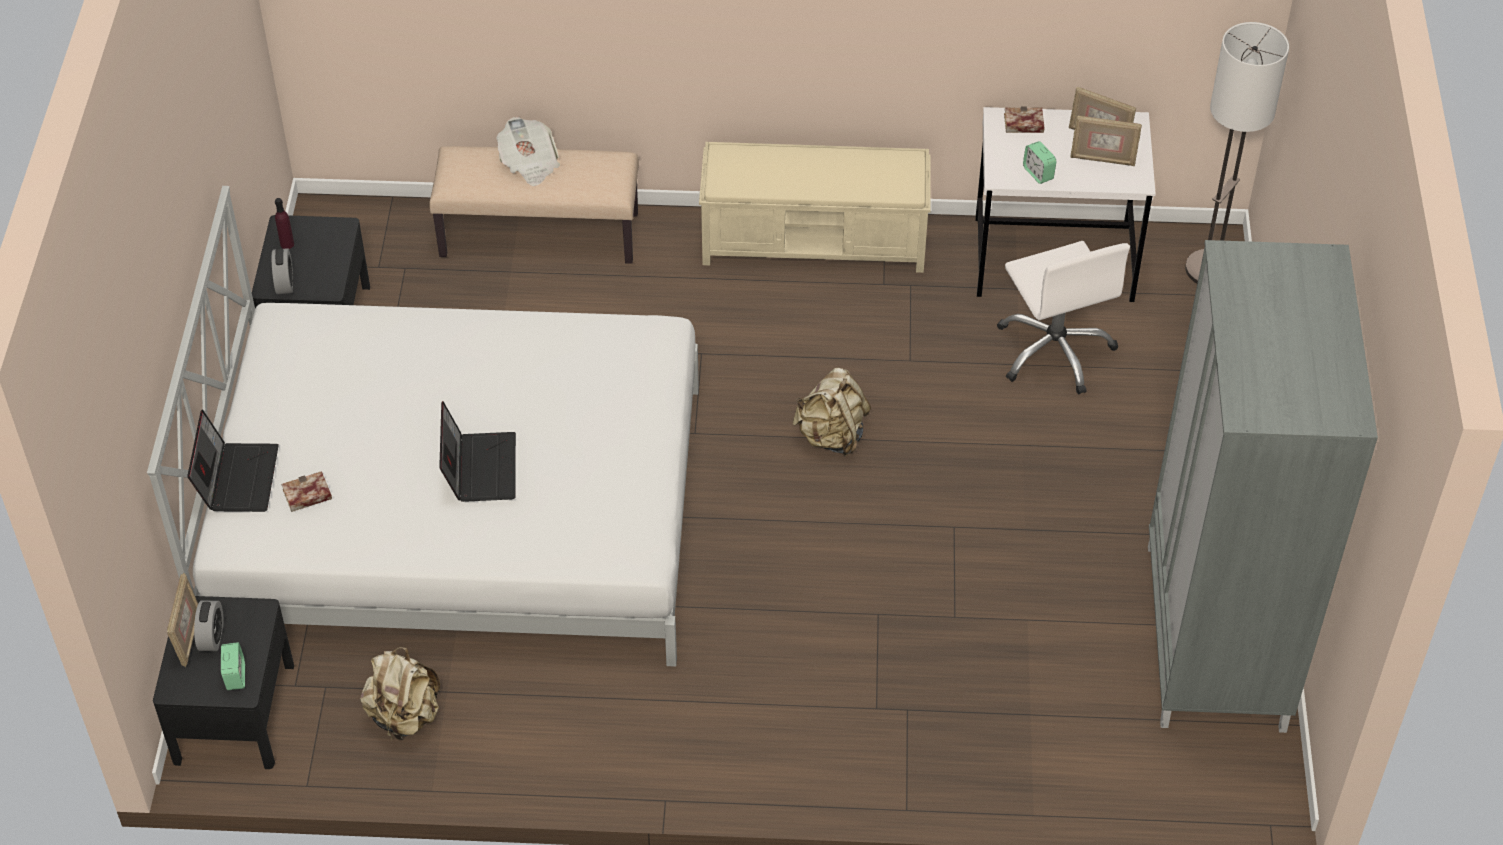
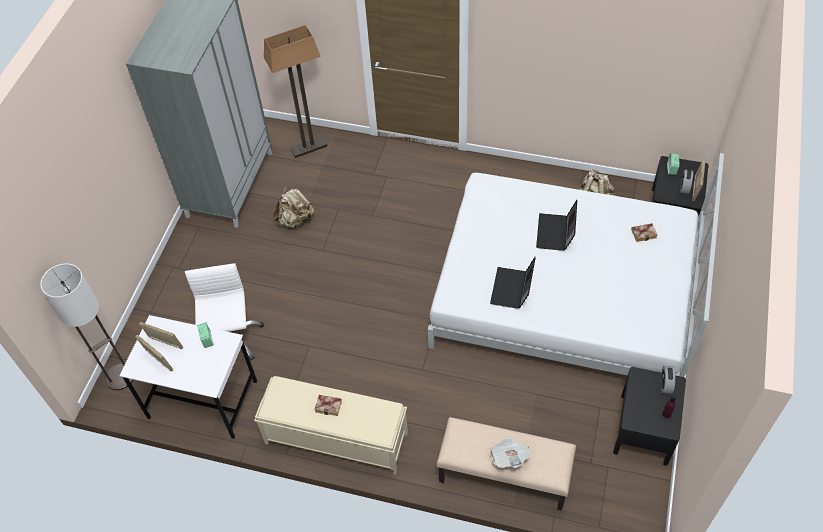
camera: 165 degrees left, 5 degrees up
laptop [187,409,279,512] -> laptop moved to [490,257,536,309]
beige backpack [792,368,871,456] -> beige backpack moved to [273,186,314,229]
book [1004,106,1044,133] -> book moved to [315,395,342,416]
none -> floor lamp [264,25,327,158]

